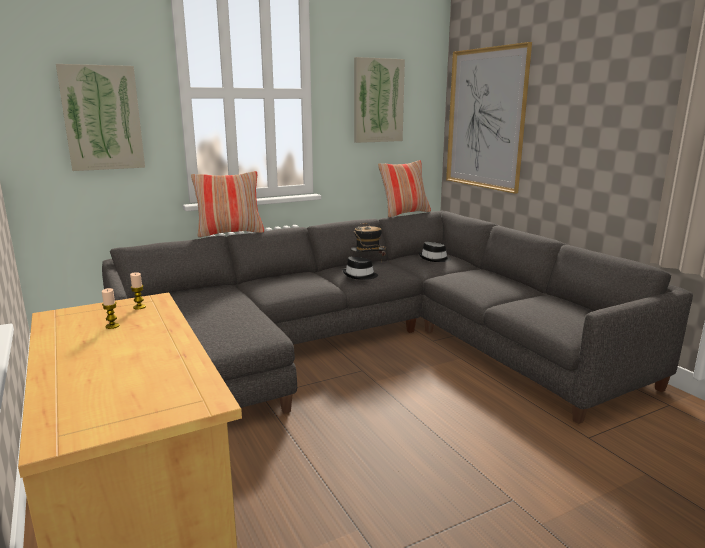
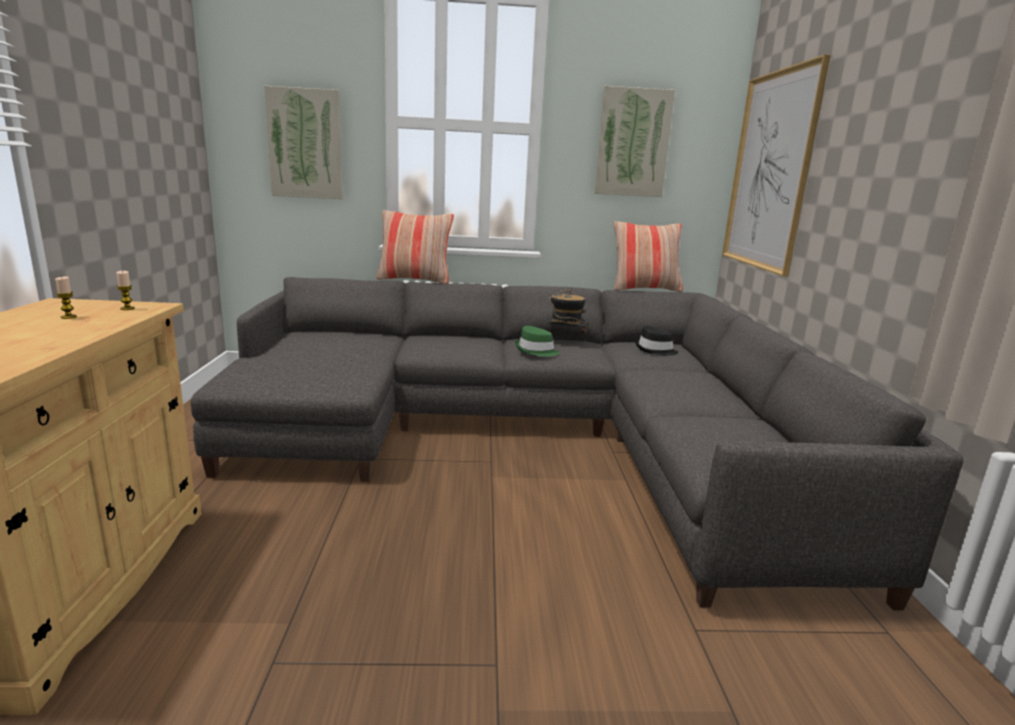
camera: 25 degrees right, 0 degrees up
black hat [342,257,378,279] -> green hat [515,326,559,356]

